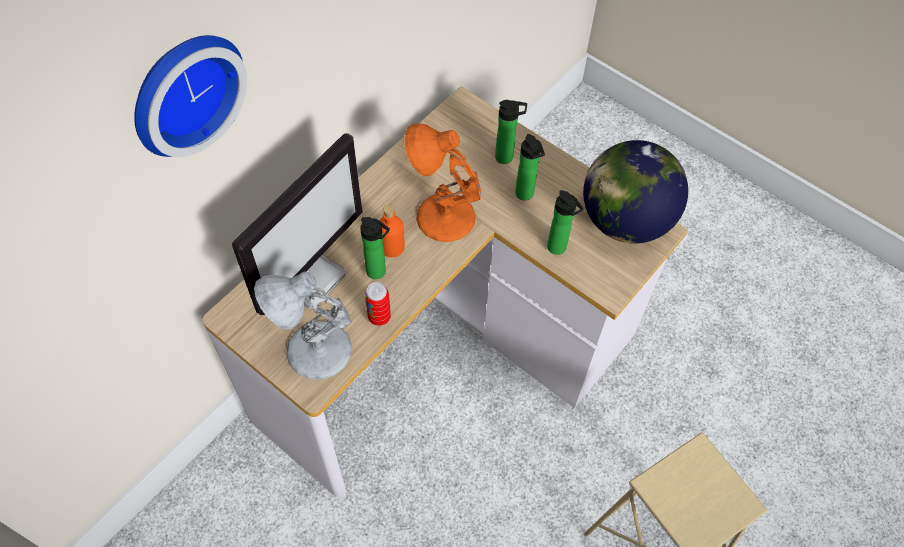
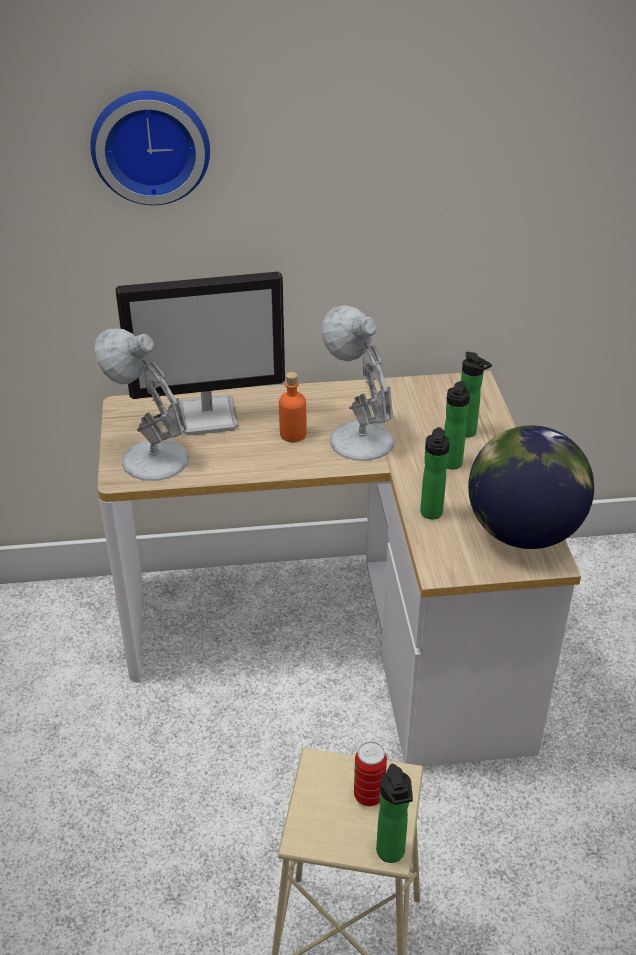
camera: 45 degrees right, 20 degrees down
bottle [360,217,390,279] -> bottle moved to [376,764,413,863]
can [365,282,391,326] -> can moved to [354,742,387,806]
orange table lamp [404,124,481,242] -> white table lamp [322,305,394,461]

